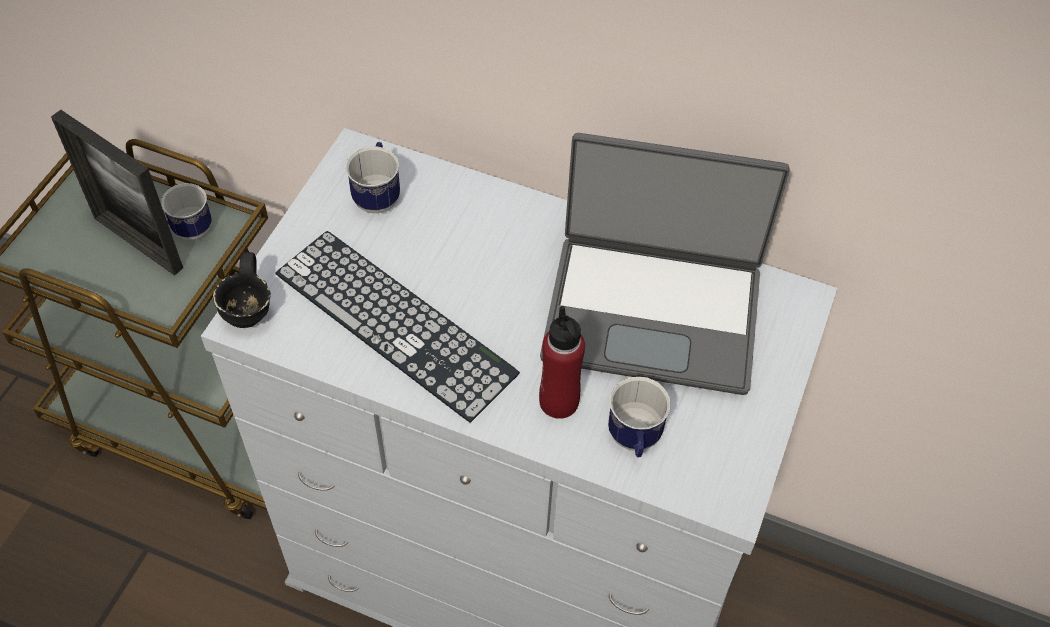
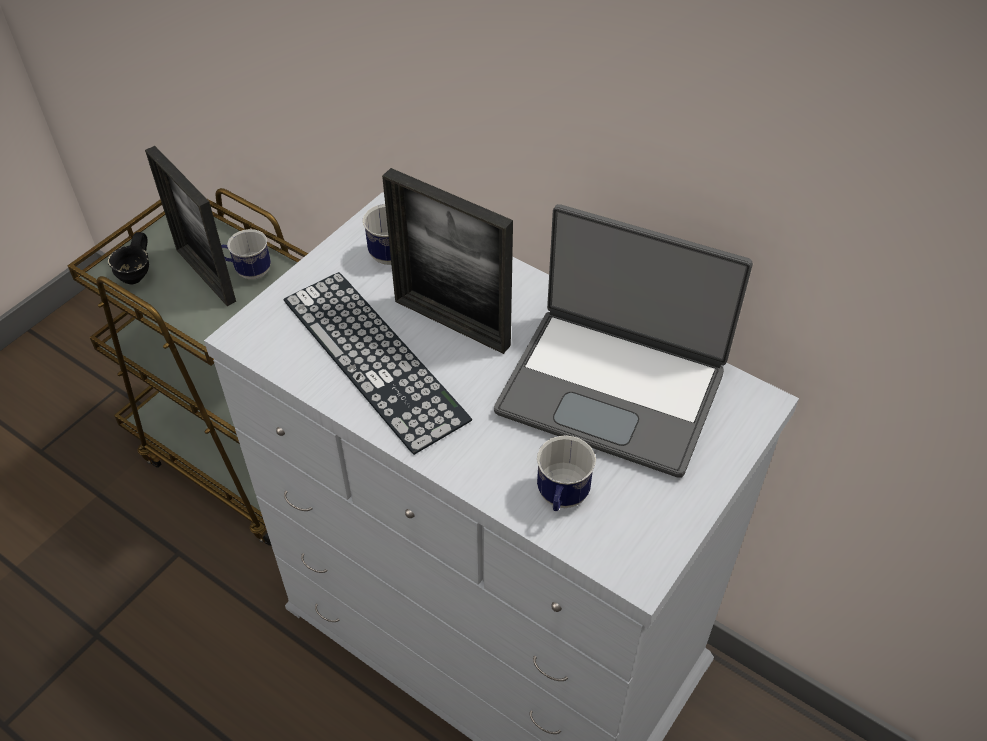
camera: 15 degrees right, 5 degrees down
black mug [213,252,271,328] -> black mug moved to [108,232,149,284]
red bottle [539,306,585,419] -> none
none -> picture frame [382,168,513,354]

